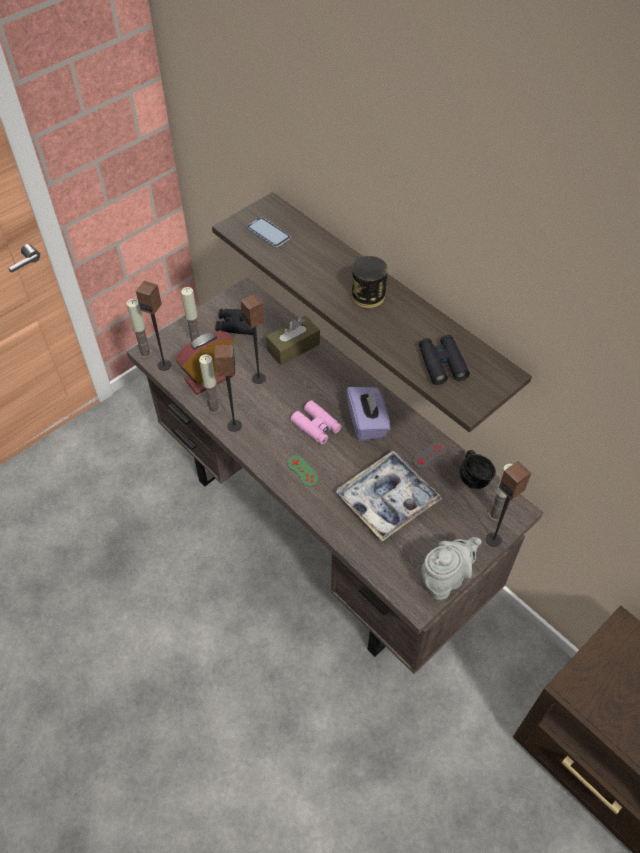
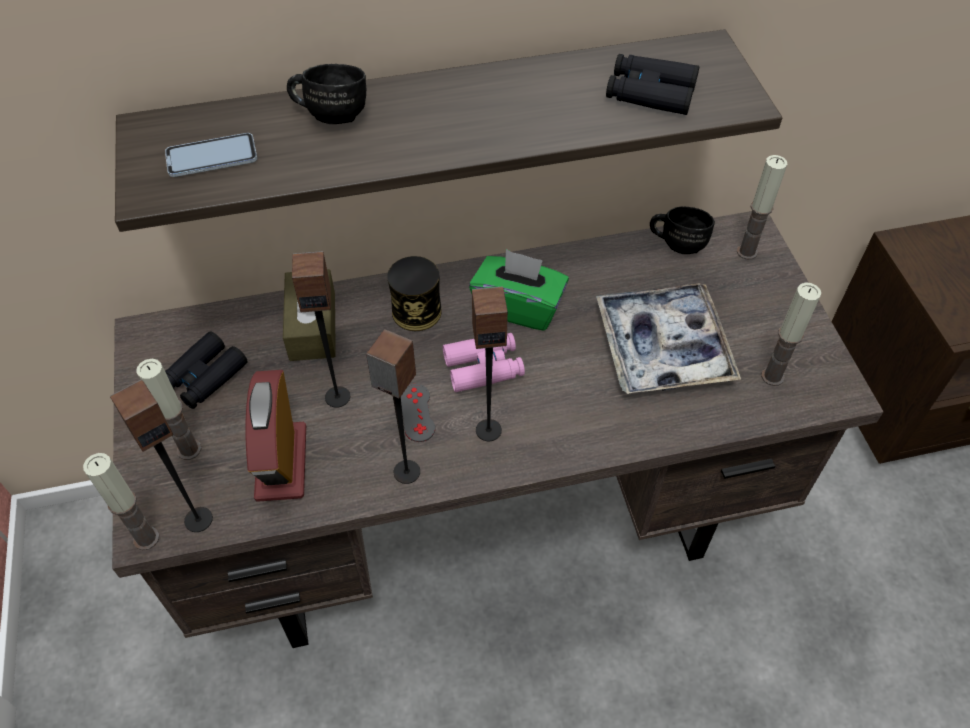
camera: 60 degrees left, 0 degrees up
candle [199,355,220,414] -> candle moved to [761,283,821,386]
green game controller [287,456,319,486] -> none
purple tissue box [346,387,390,441] -> green tissue box [469,249,569,331]
can [351,256,388,309] -> can moved to [387,256,442,331]
grey game controller [412,442,446,469] -> grey game controller moved to [401,384,435,442]
grey teapot [421,537,481,600] -> none
speaker [486,461,531,547] -> speaker moved to [472,286,508,441]
none -> black mug [287,64,366,124]

